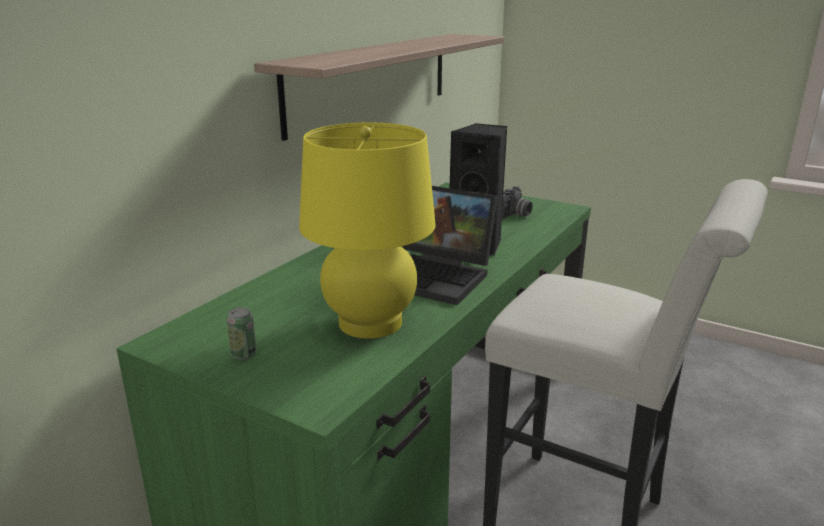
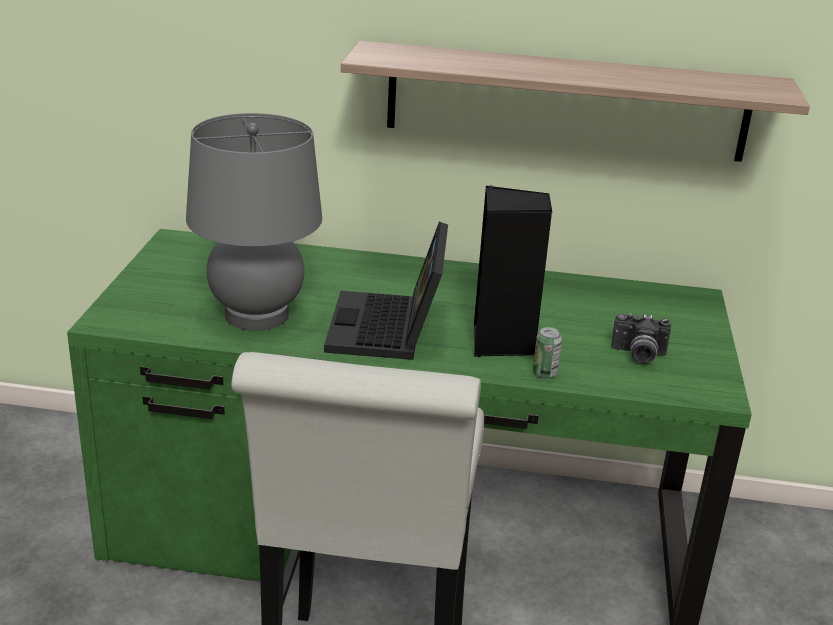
camera: 65 degrees right, 5 degrees up
can [227,307,257,360] -> can moved to [533,327,562,379]
yellow table lamp [299,123,436,339] -> grey table lamp [186,113,322,331]

